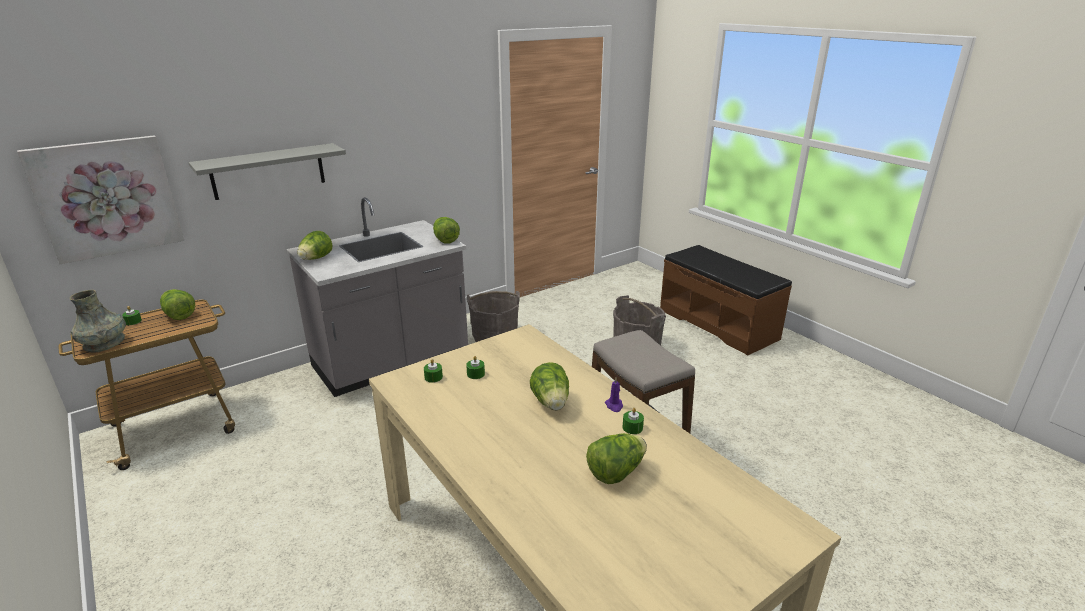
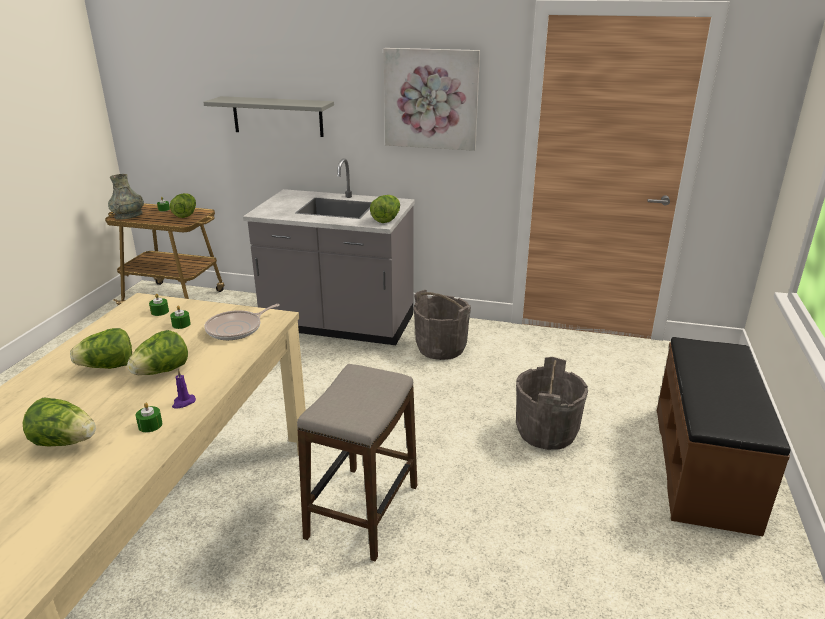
camera: 50 degrees right, 0 degrees up
picture [17,135,184,264] -> picture moved to [383,48,480,151]
lettuce [297,231,332,260] -> lettuce moved to [70,328,132,369]
none -> frying pan [204,304,280,340]

